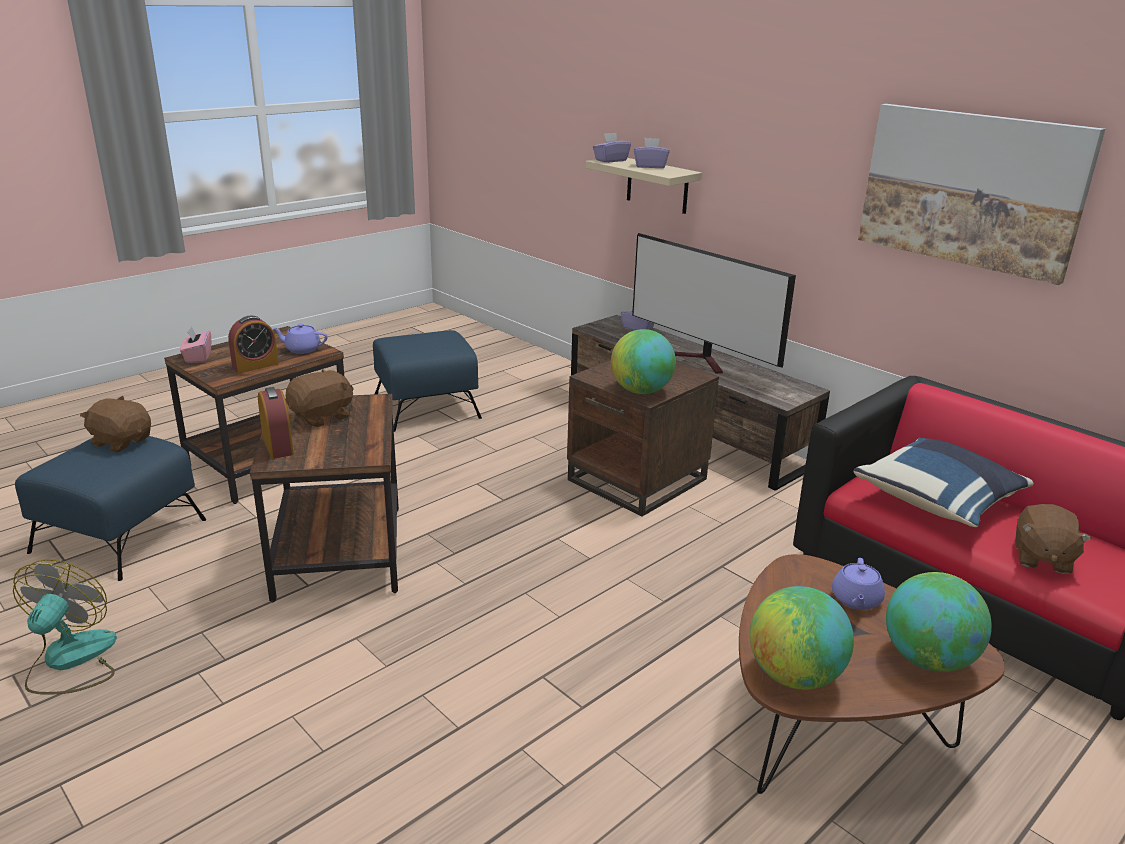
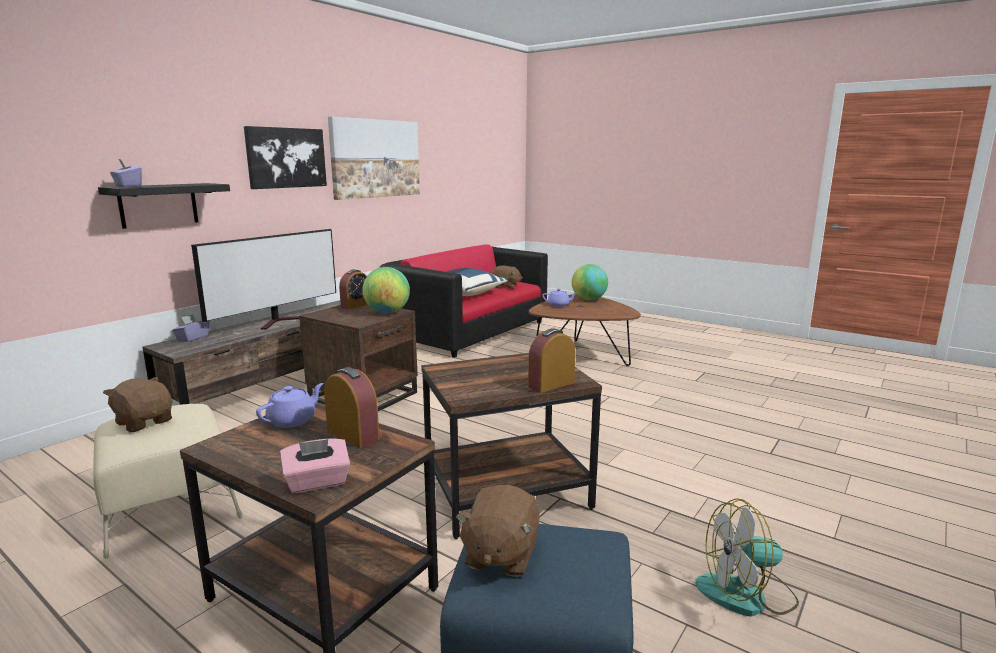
camera: 100 degrees left, 10 degrees down
purple teapot [272,323,328,354] -> purple teapot turned 135 degrees counterclockwise [256,383,324,428]
brown plush toy [286,368,354,427] -> brown plush toy moved to [103,377,172,432]
blue ottoman [373,330,482,432] -> beige ottoman [93,404,243,559]
beige shelf [586,158,702,214] -> black shelf [98,183,230,229]
purple tissue box [634,138,669,168] -> none
globe [750,586,854,690] -> none
none -> picture [244,126,327,189]
none -> alarm clock [339,269,368,309]

